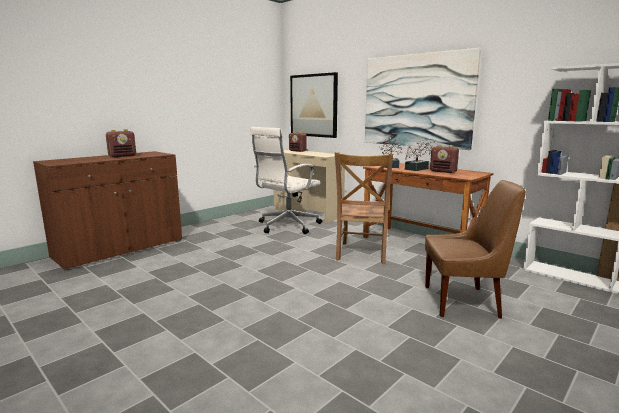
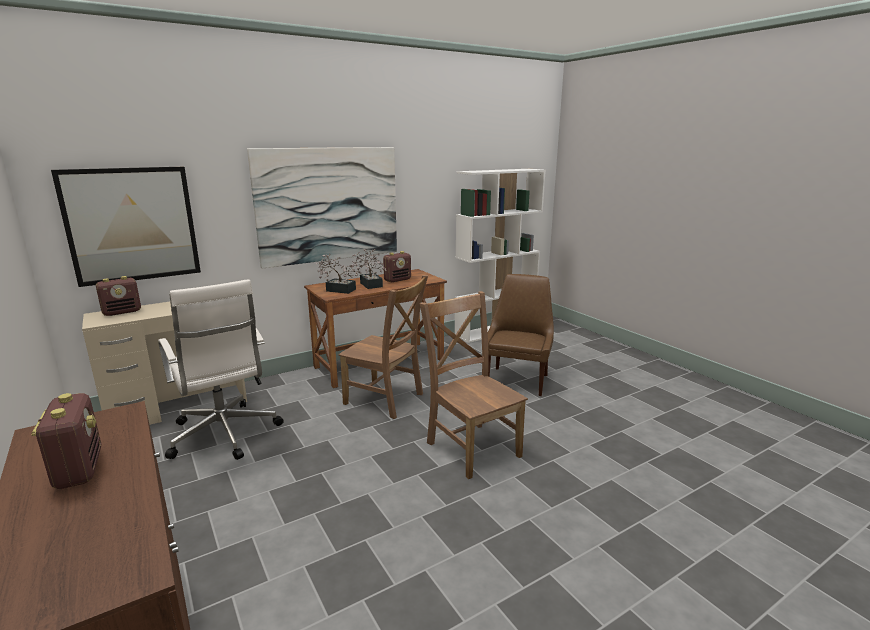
camera: 75 degrees left, 5 degrees up
none -> brown chair [420,291,528,479]

